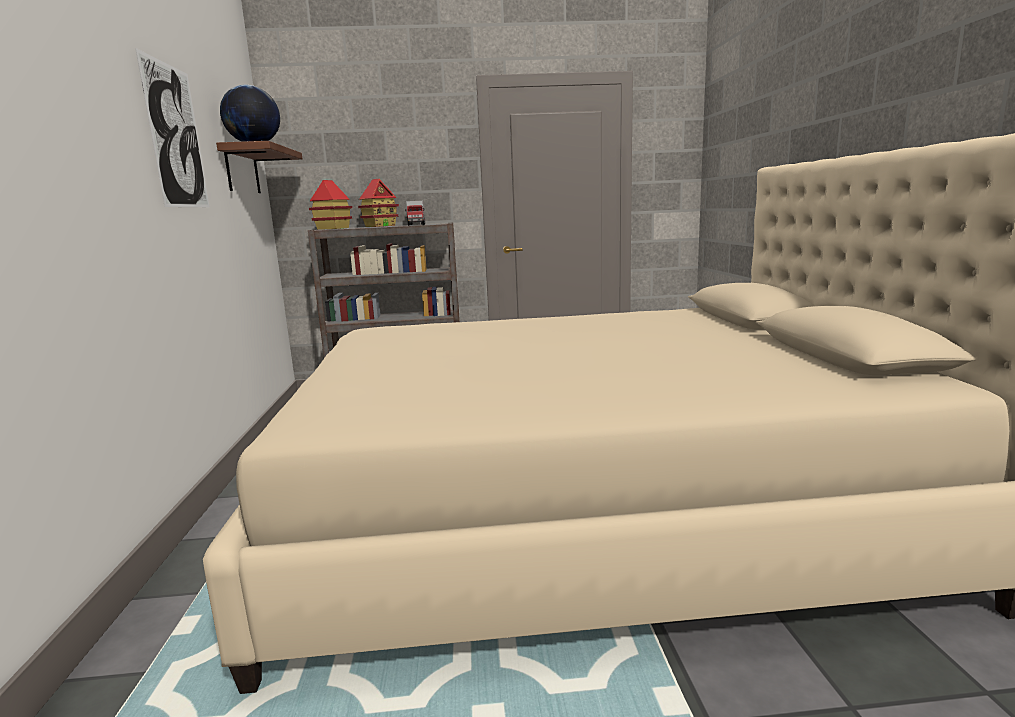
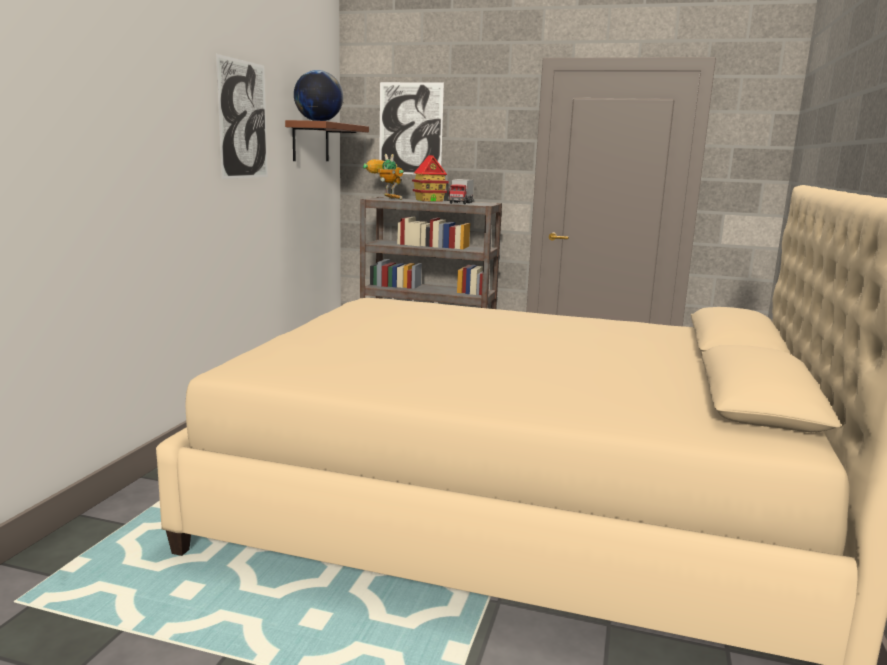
camera: 20 degrees right, 0 degrees up
toy house [309,180,352,230] -> toy robot [363,154,404,200]
none -> picture [379,82,444,175]

